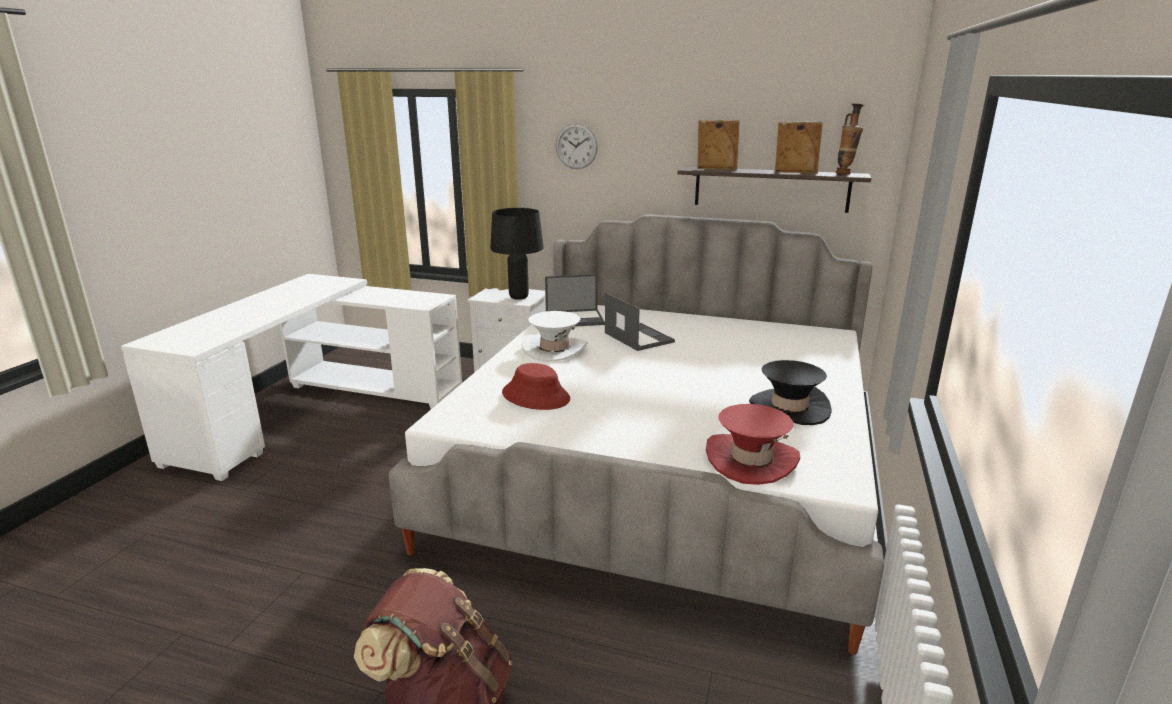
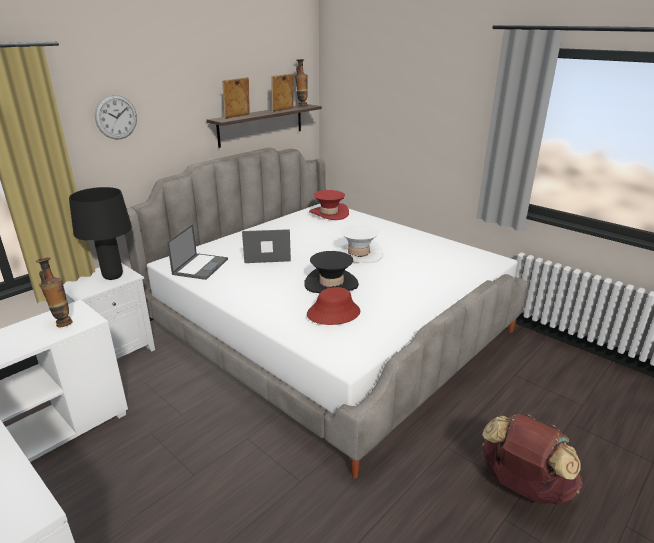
camera: 65 degrees left, 5 degrees up
white hat [522,311,588,362] -> white hat moved to [335,225,383,263]
red hat [706,404,800,485] -> red hat moved to [309,190,349,220]
black hat [749,360,832,425] -> black hat moved to [304,251,359,293]
none -> vase [36,258,73,328]

